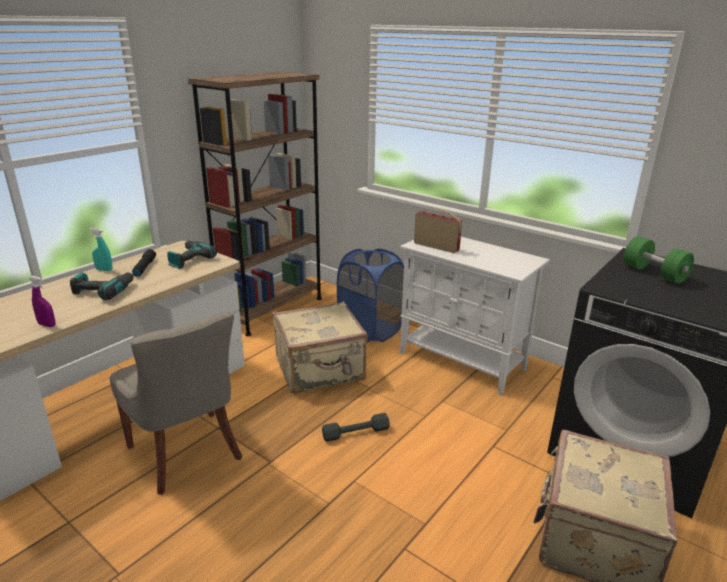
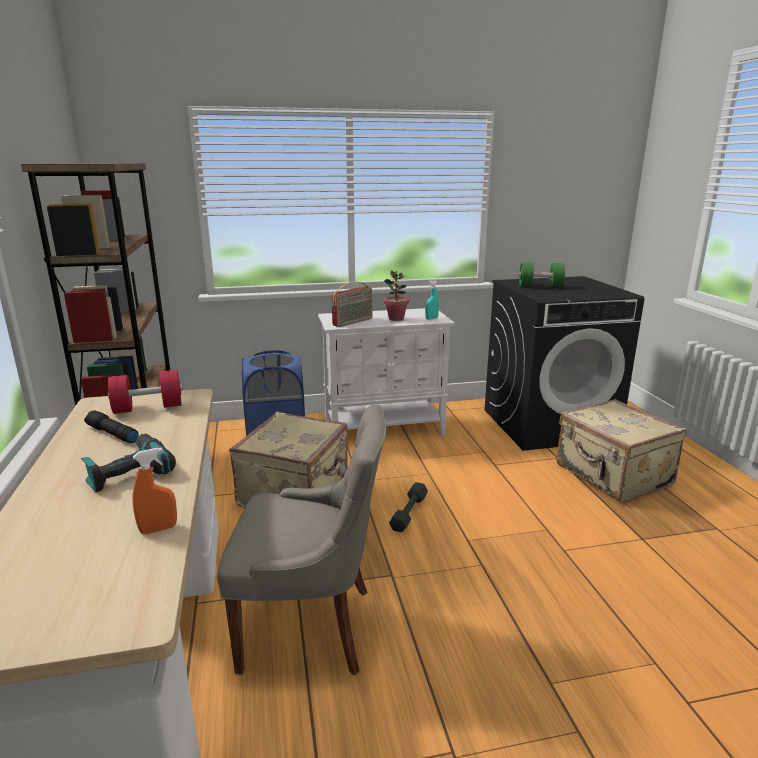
camera: 50 degrees left, 5 degrees down
purple spray bottle [29,276,55,327] -> orange spray bottle [132,448,177,534]
turquoise spray bottle [89,228,113,271] -> turquoise spray bottle moved to [425,280,439,320]
power drill [167,240,217,269] -> red dumbbell [108,370,183,414]
radio [414,208,462,253] -> radio turned 150 degrees clockwise [332,281,372,327]
none -> potted plant [384,271,409,321]

